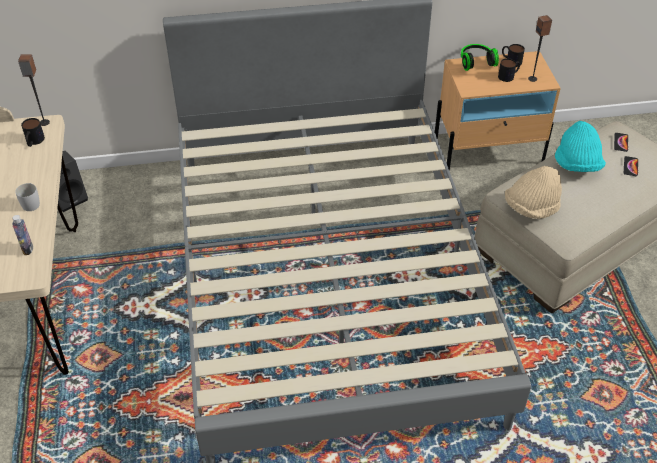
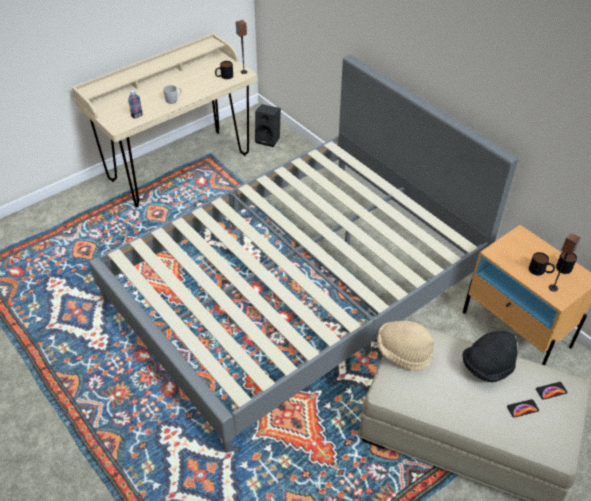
camera: 60 degrees right, 0 degrees up
headphones [461,44,499,71] -> none
turquoise hat [555,121,606,172] -> black hat [463,331,518,382]

